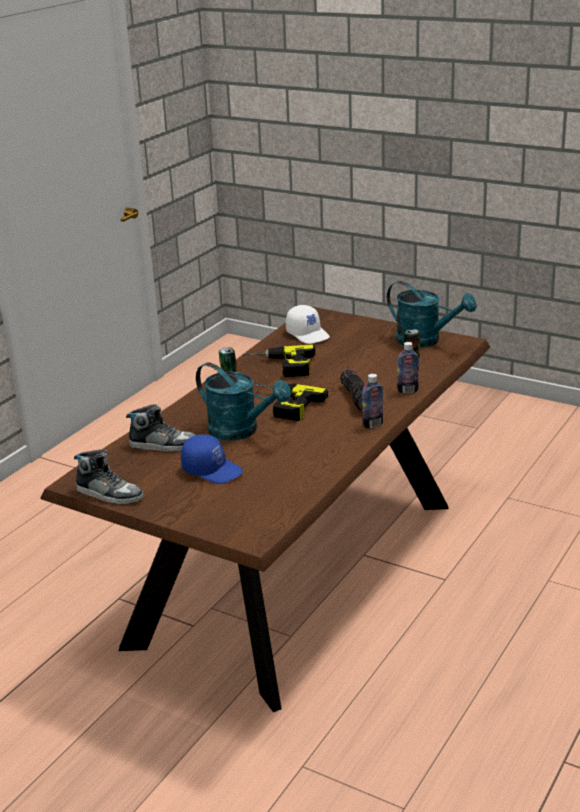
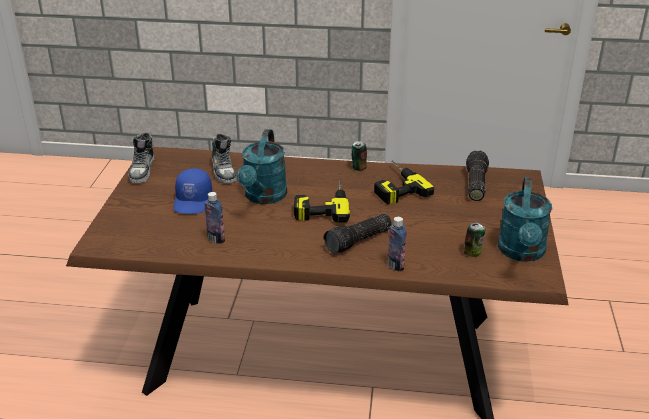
camera: 65 degrees right, 5 degrees up
white cap [286,305,330,344] -> flashlight [466,151,489,201]
bottle [362,374,383,429] -> bottle moved to [205,192,225,244]

